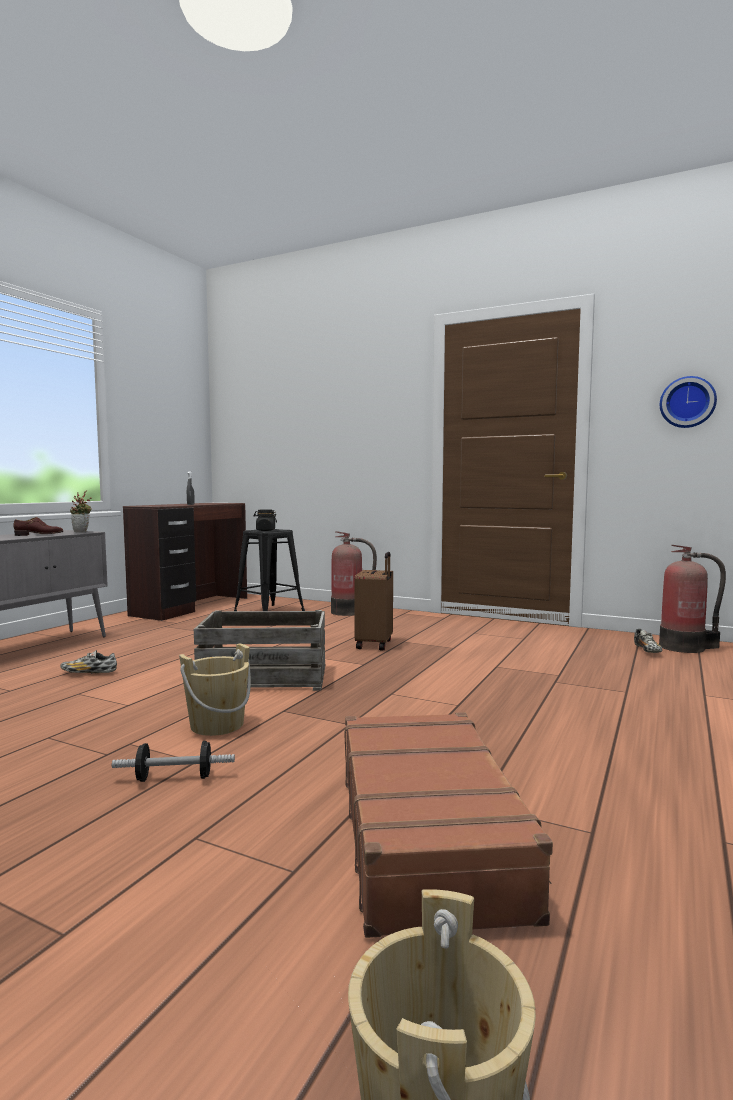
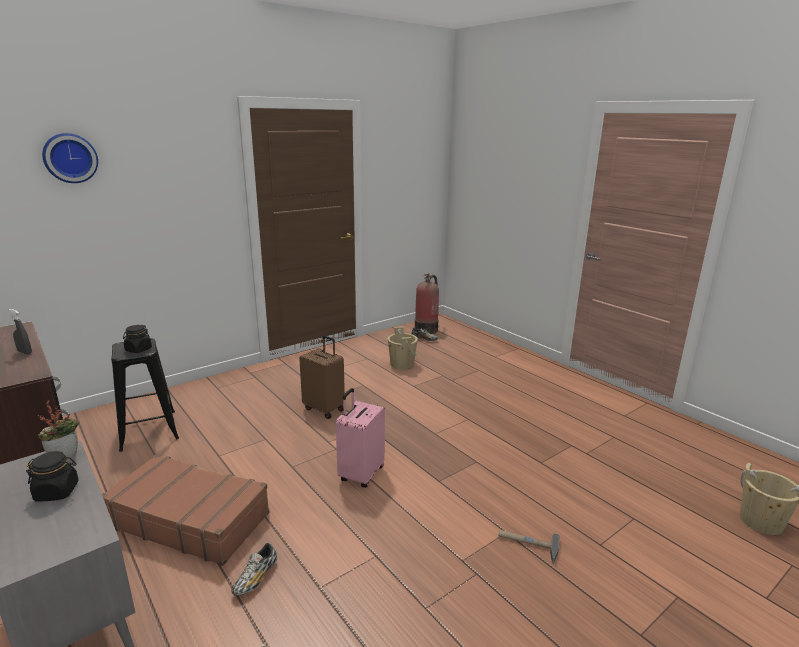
camera: 65 degrees left, 15 degrees up
brown shoe [13,517,63,536] -> black jar [26,451,79,502]
dumbbell [112,741,235,782] -> hammer [498,530,560,564]
beige bucket [179,643,251,736] -> beige bucket moved to [388,326,418,369]
crate [194,610,325,691] -> pink suitcase [336,388,385,488]
fire extinguisher [331,531,377,616] -> none
brown suitcase [345,712,553,938] -> brown suitcase moved to [102,454,270,566]
wall clock [660,376,717,428] -> wall clock moved to [42,133,98,183]

